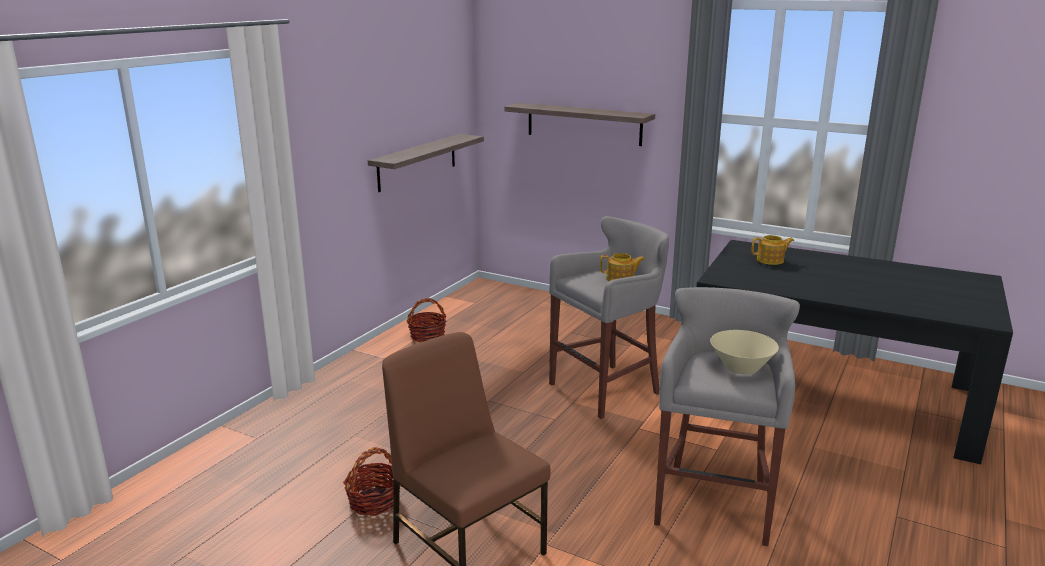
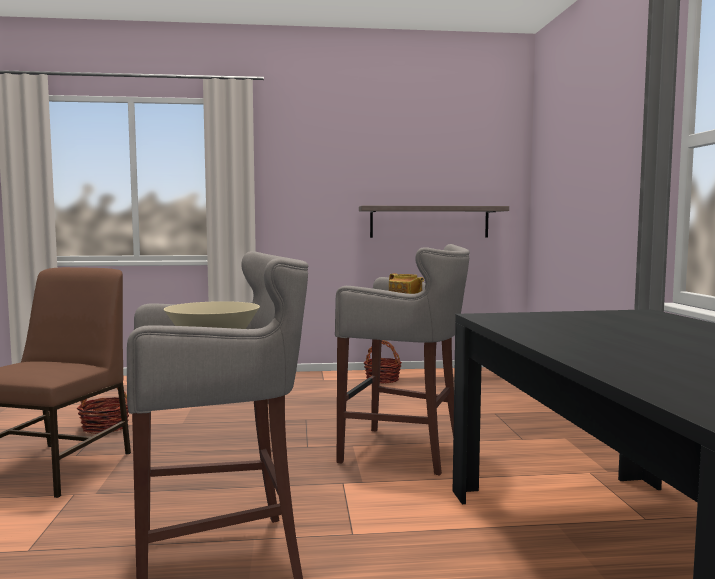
camera: 55 degrees right, 15 degrees down
shelf [504,103,655,146] -> none
teapot [752,235,794,265] -> none

